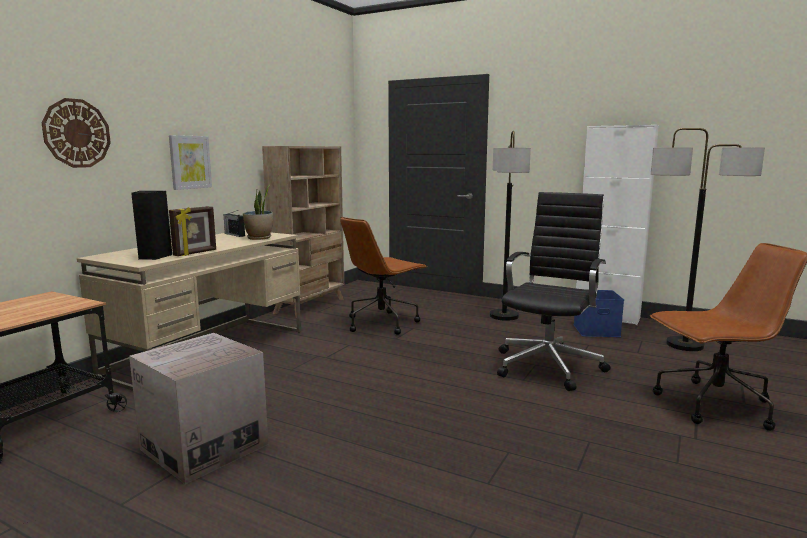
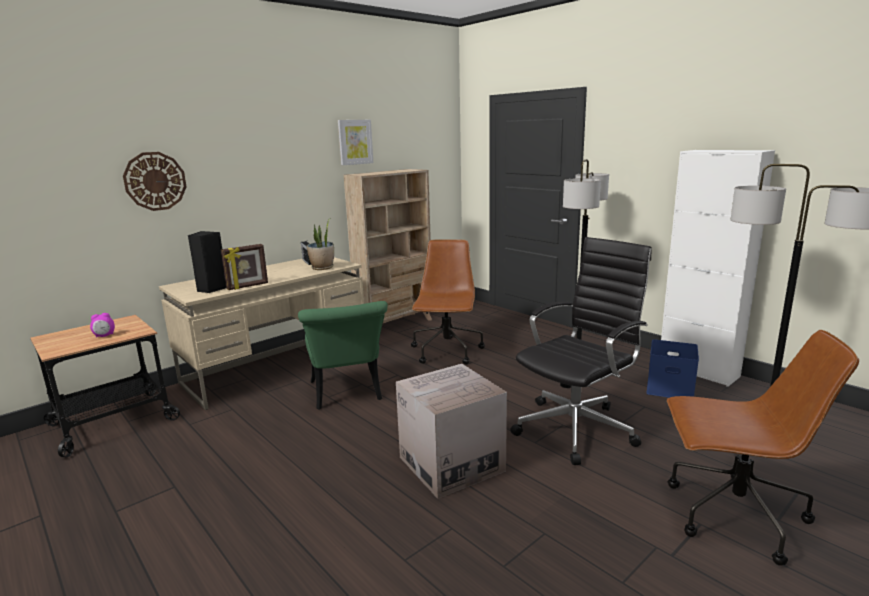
camera: 20 degrees right, 5 degrees up
cardboard box [129,333,268,484] -> cardboard box moved to [396,364,507,499]
picture [169,135,212,190] -> picture moved to [338,120,373,165]
brown office chair [340,217,427,335] -> brown office chair turned 120 degrees clockwise [411,239,485,364]
none -> alarm clock [90,313,115,337]
none -> green chair [298,301,388,409]

